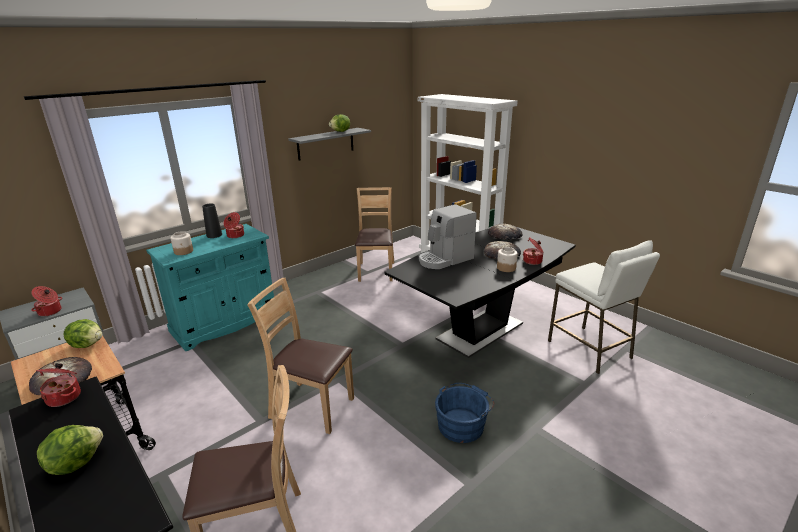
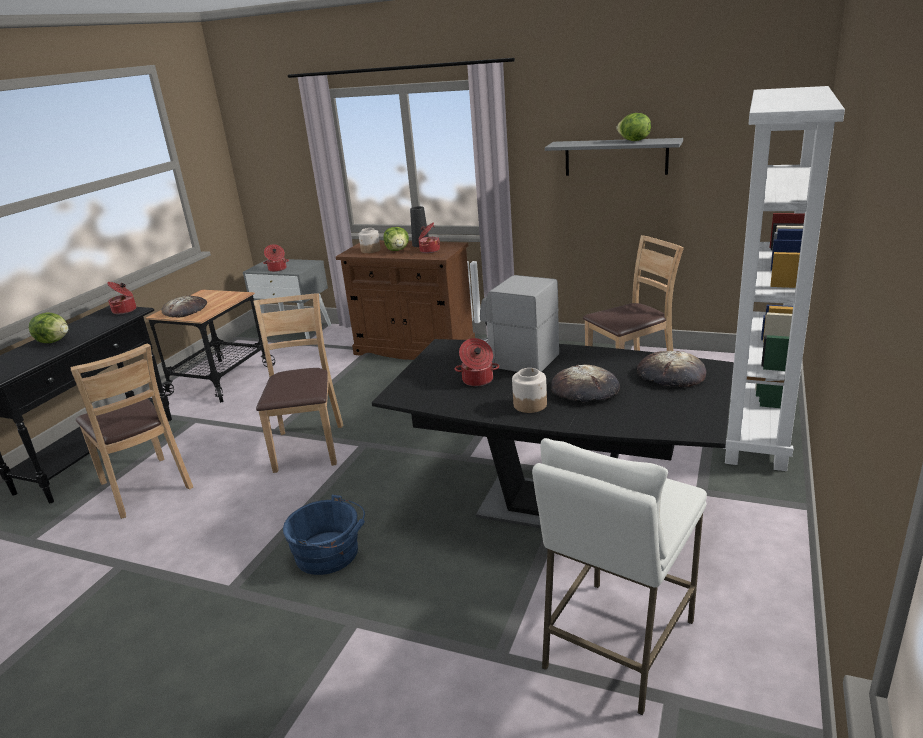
camera: 65 degrees right, 0 degrees up
lettuce [63,319,102,348] -> lettuce moved to [384,227,409,251]
turquoise cabinet [146,224,274,351] -> brown cabinet [336,241,475,360]
cooking pot [523,237,544,265] -> cooking pot moved to [455,338,499,386]

